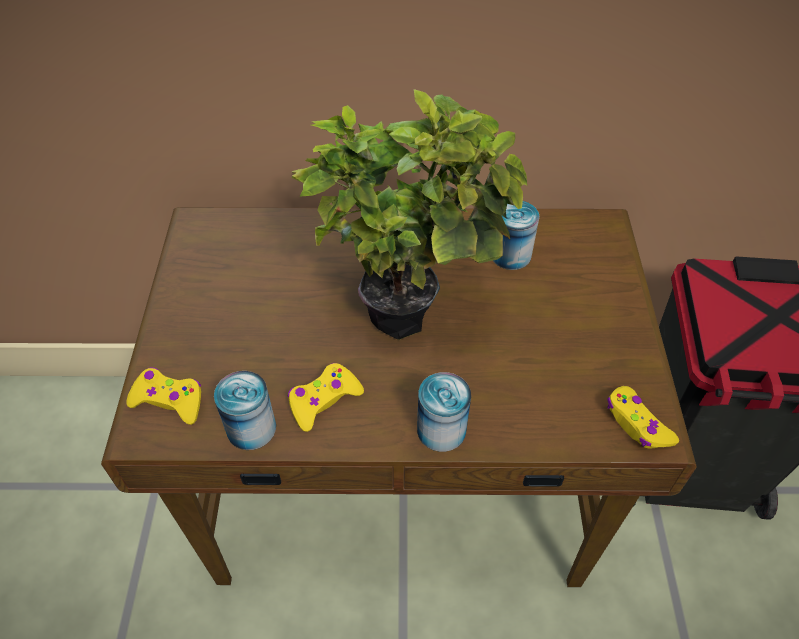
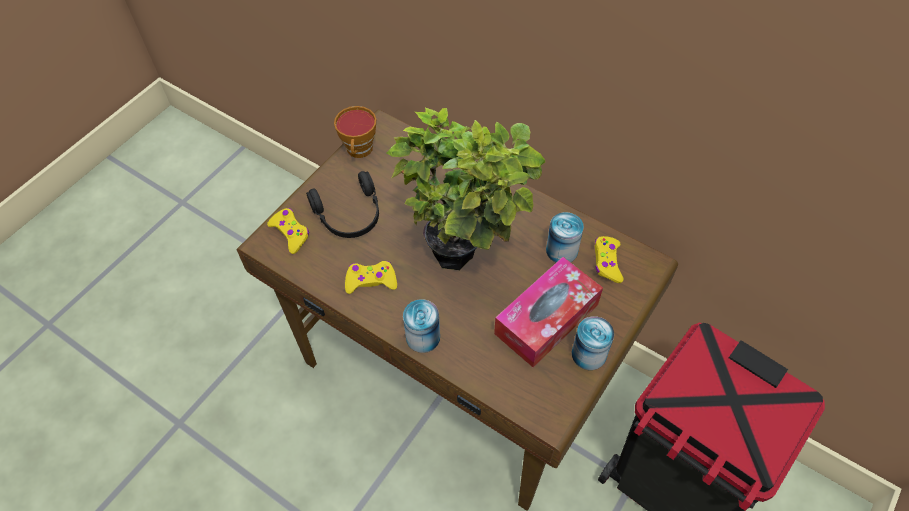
camera: 35 degrees right, 5 degrees up
can [214,371,276,450] -> can moved to [572,316,614,370]
yellow game controller [607,386,679,449] -> yellow game controller moved to [595,236,623,283]
none -> black headphones [306,171,379,238]
none -> cup [334,106,376,158]
none -> tissue box [494,257,603,367]

